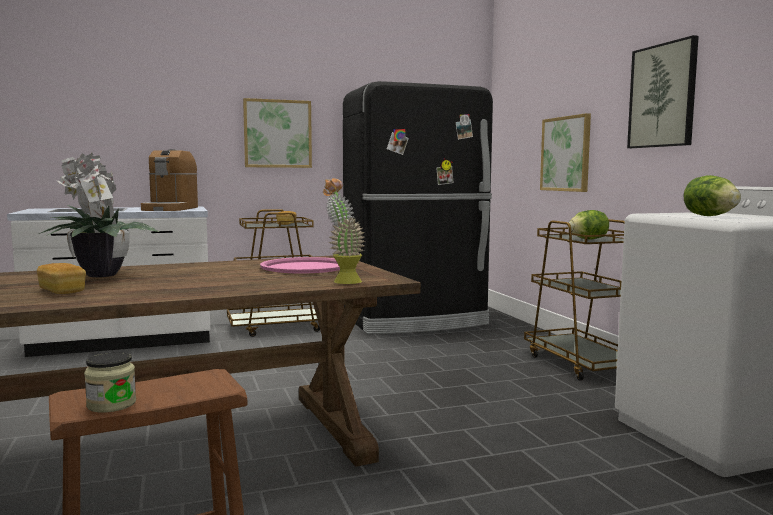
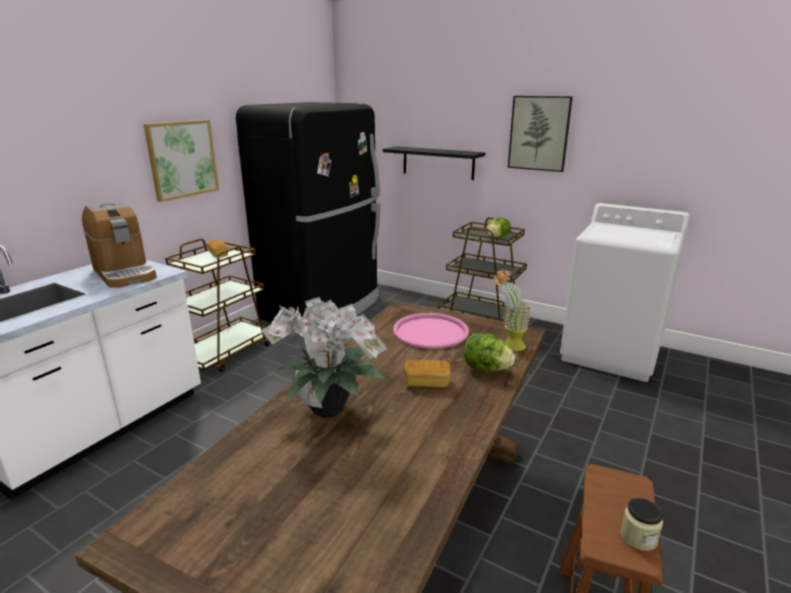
camera: 40 degrees left, 15 degrees up
bread [37,263,86,294] -> bread moved to [404,360,451,387]
picture [540,113,591,192] -> black shelf [383,146,485,180]
lettuce [683,175,741,216] -> lettuce moved to [463,333,515,372]

